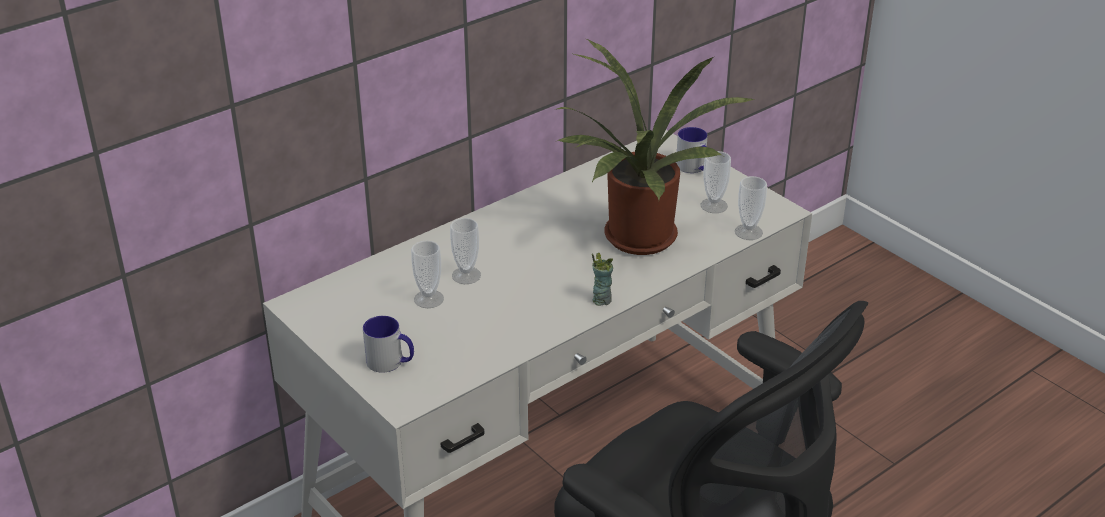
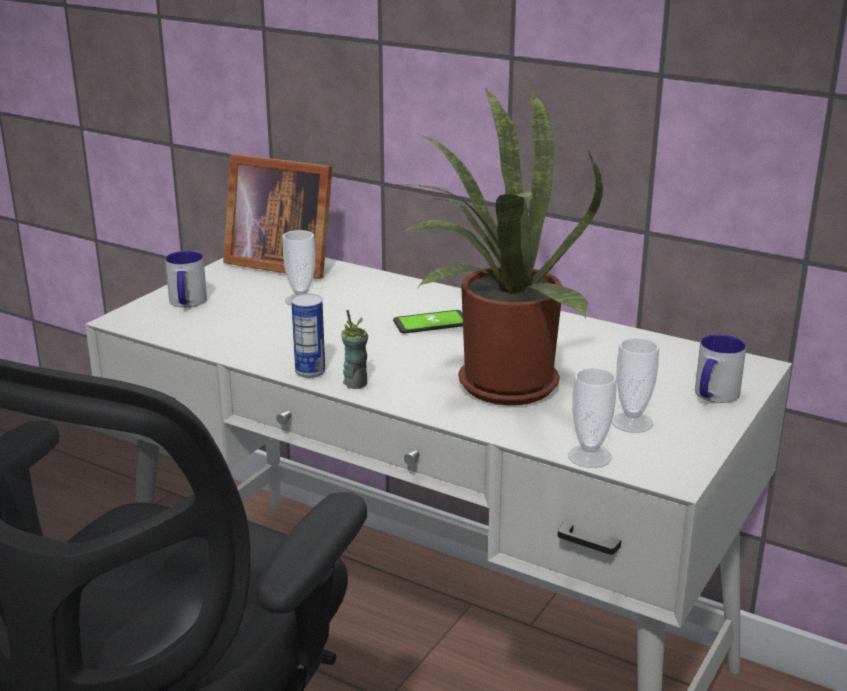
camera: 70 degrees right, 10 degrees down
cup [450,218,481,284] -> none
none -> picture frame [223,154,333,279]
none -> can [291,294,325,378]
none -> phone [393,310,463,333]

